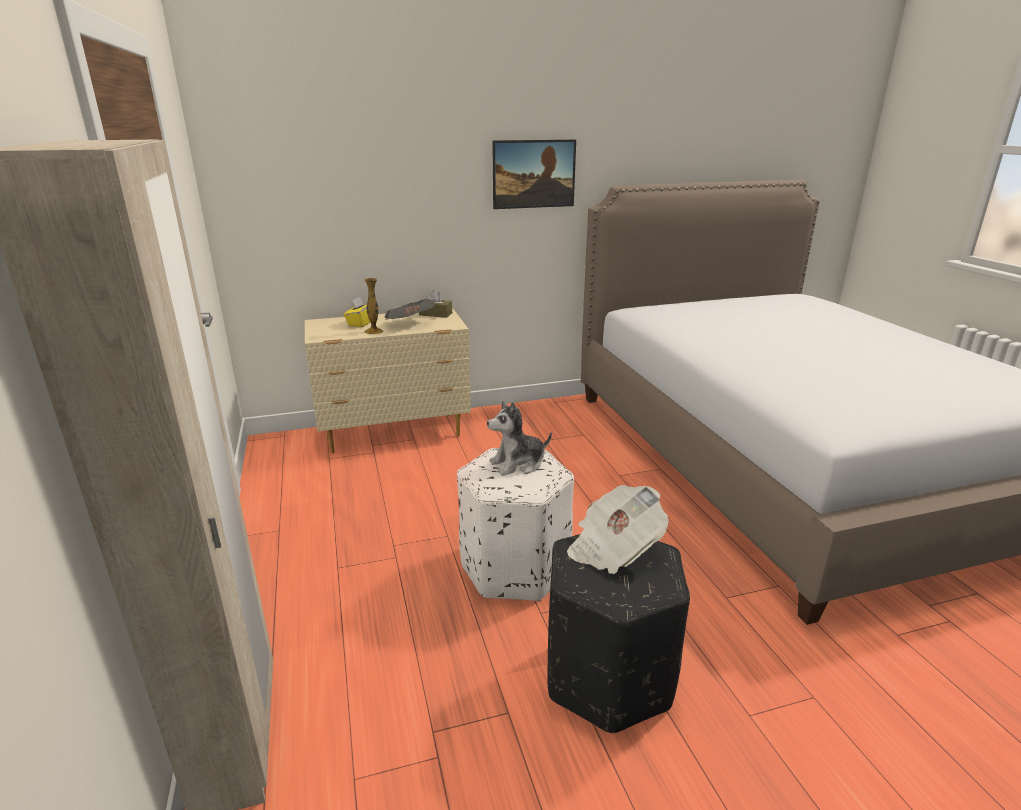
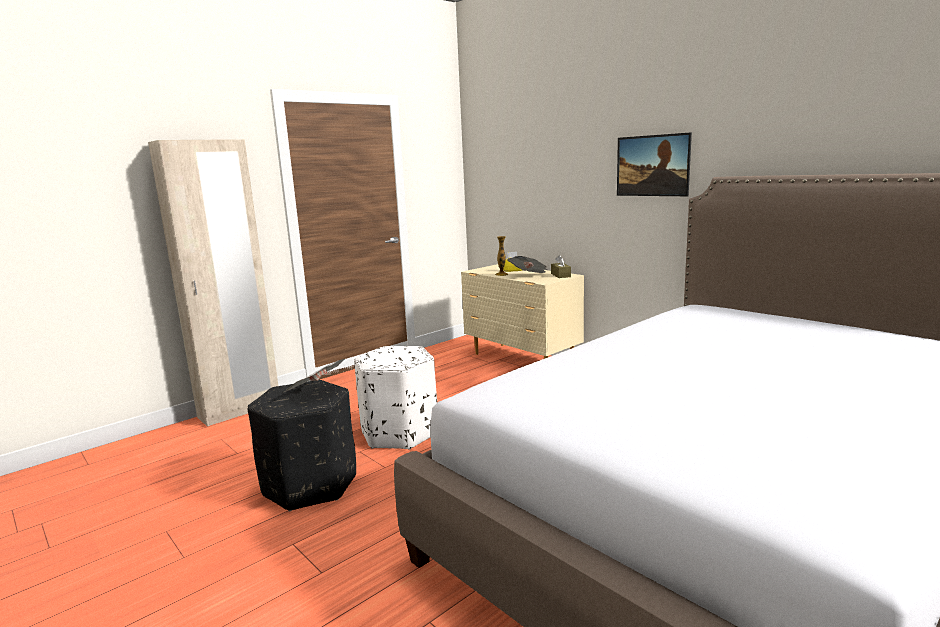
camera: 65 degrees right, 10 degrees down
plush toy [487,401,552,476] -> none

